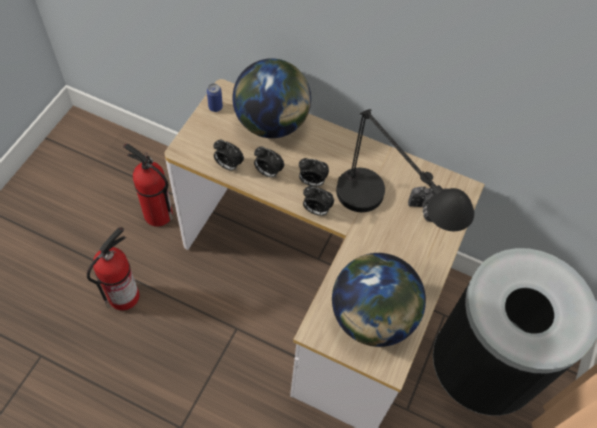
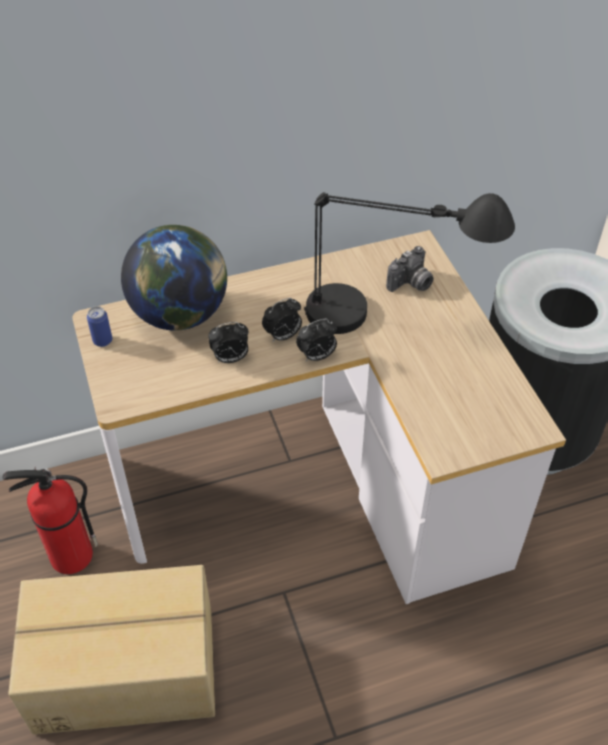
camera: 40 degrees left, 10 degrees down
fire extinguisher [87,227,139,311] -> cardboard box [8,565,215,735]
alarm clock [213,140,244,171] -> none
globe [332,253,426,347] -> none

